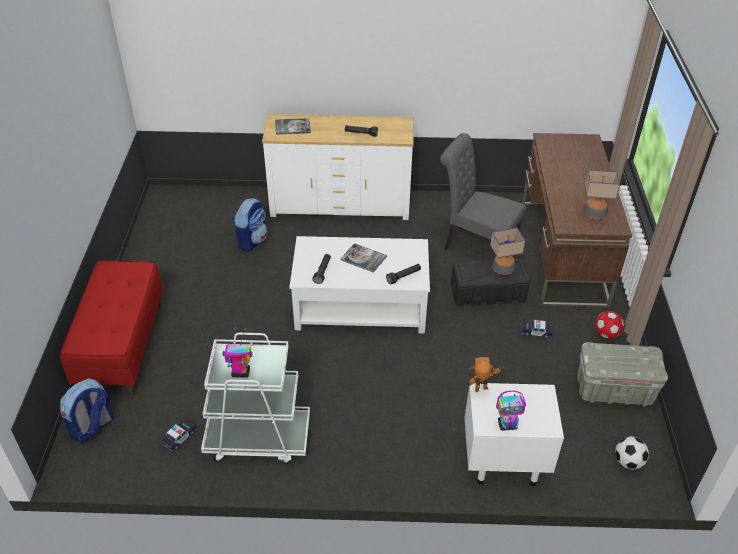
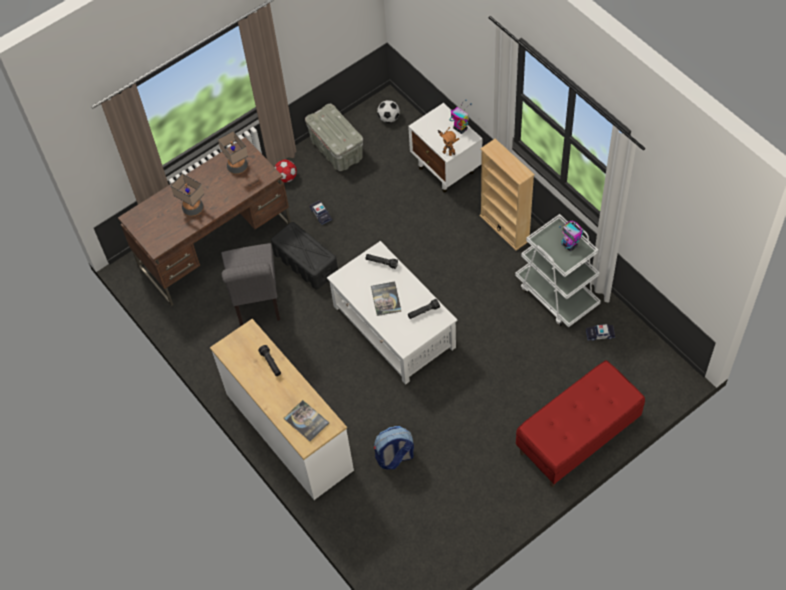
camera: 125 degrees left, 15 degrees up
backpack [60,379,114,443] -> none
table lamp [490,228,525,275] -> table lamp moved to [171,173,204,216]
none -> beige bookcase [479,139,535,250]

